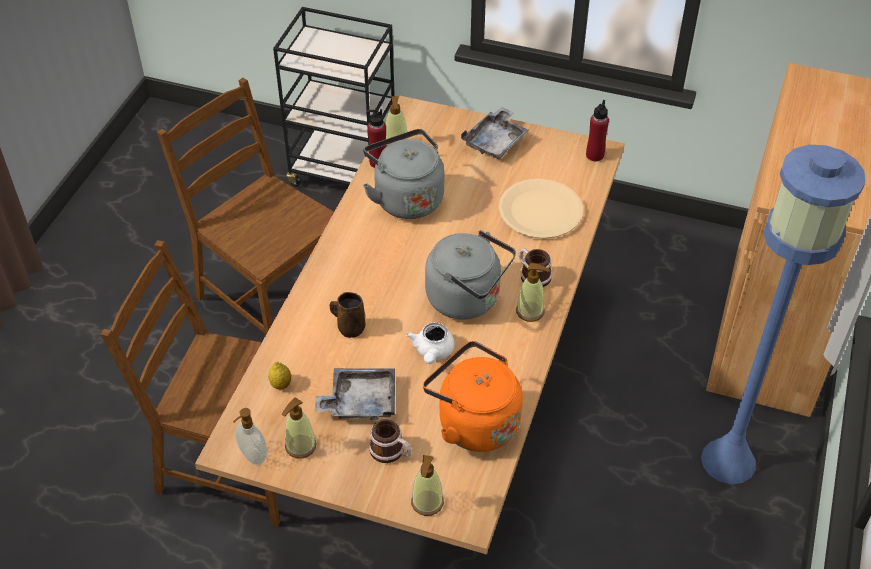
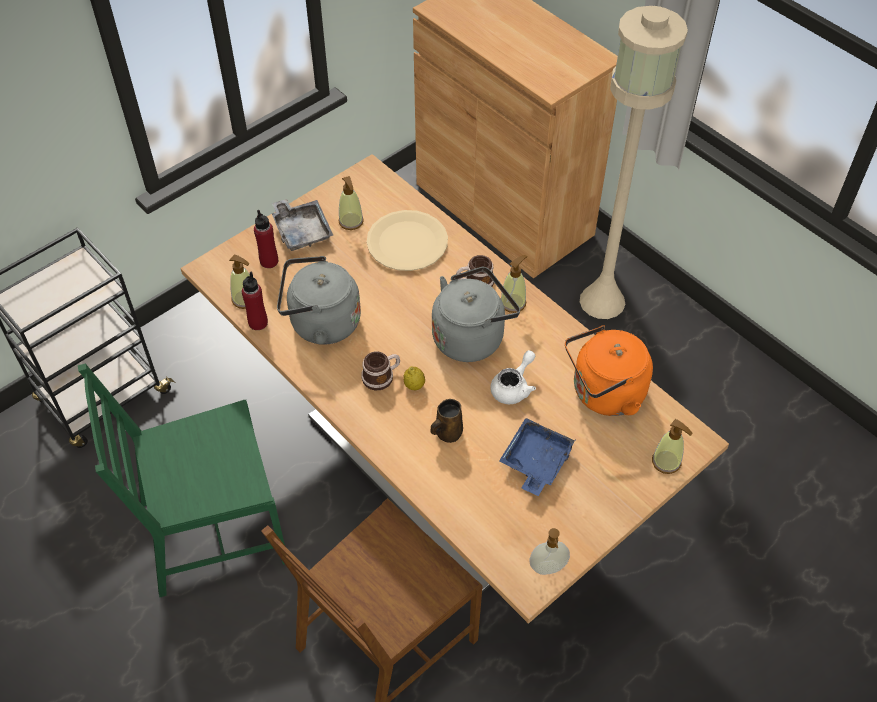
camera: 60 degrees left, 5 degrees up
brown chair [157,78,334,336] -> green chair [78,363,285,597]
lemon [268,362,291,389] -> lemon moved to [403,366,425,390]
soap dispenser [282,397,317,459] -> soap dispenser moved to [338,176,364,230]
grey tray [315,368,395,420] -> blue tray [499,418,576,496]
mug [369,419,412,463] -> mug moved to [361,351,400,390]
white teapot [406,322,454,364] -> white teapot turned 90 degrees counterclockwise [490,350,536,404]
red bottle [586,100,609,161] -> red bottle moved to [254,210,278,268]
blue floor lamp [701,145,866,484] -> beige floor lamp [580,6,688,319]

